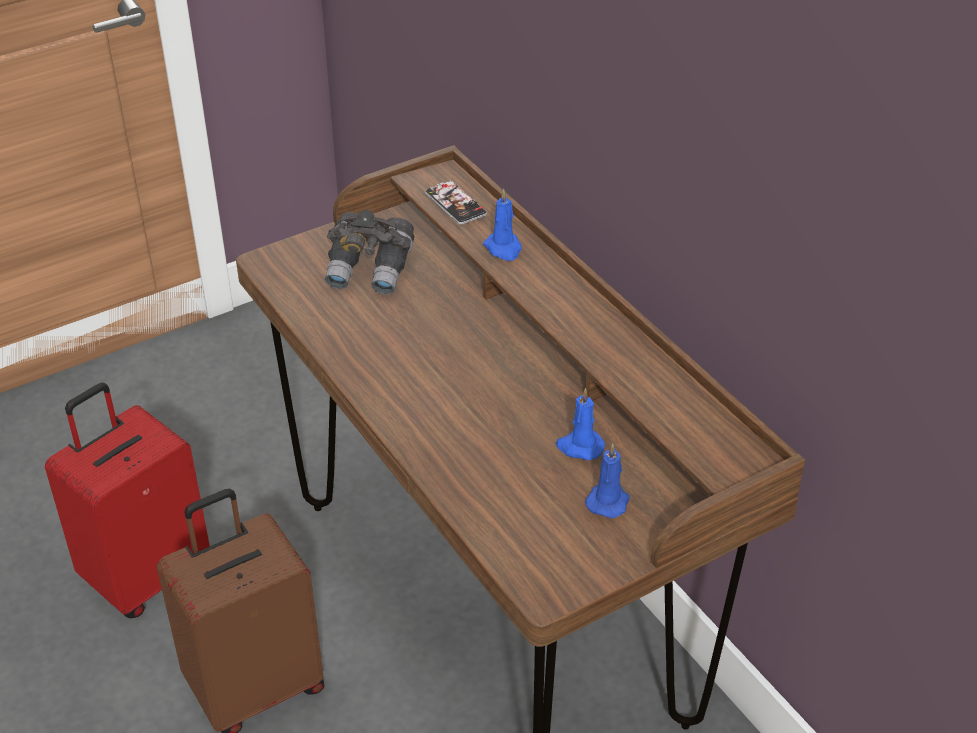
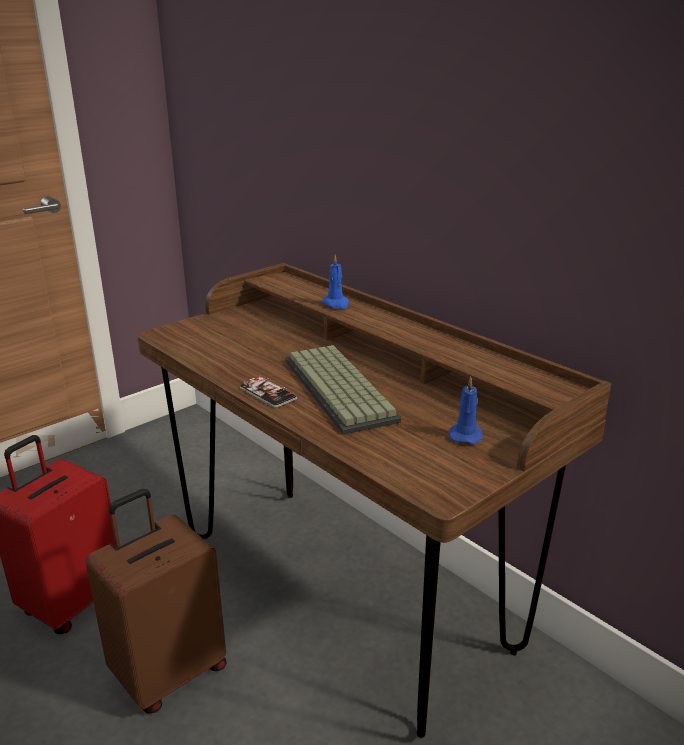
camera: 10 degrees left, 15 degrees down
grey binoculars [325,210,415,295] -> none
phone [425,180,487,225] -> phone moved to [240,375,297,408]
blue candle [556,388,605,460] -> none
none -> keyboard [285,345,401,435]

